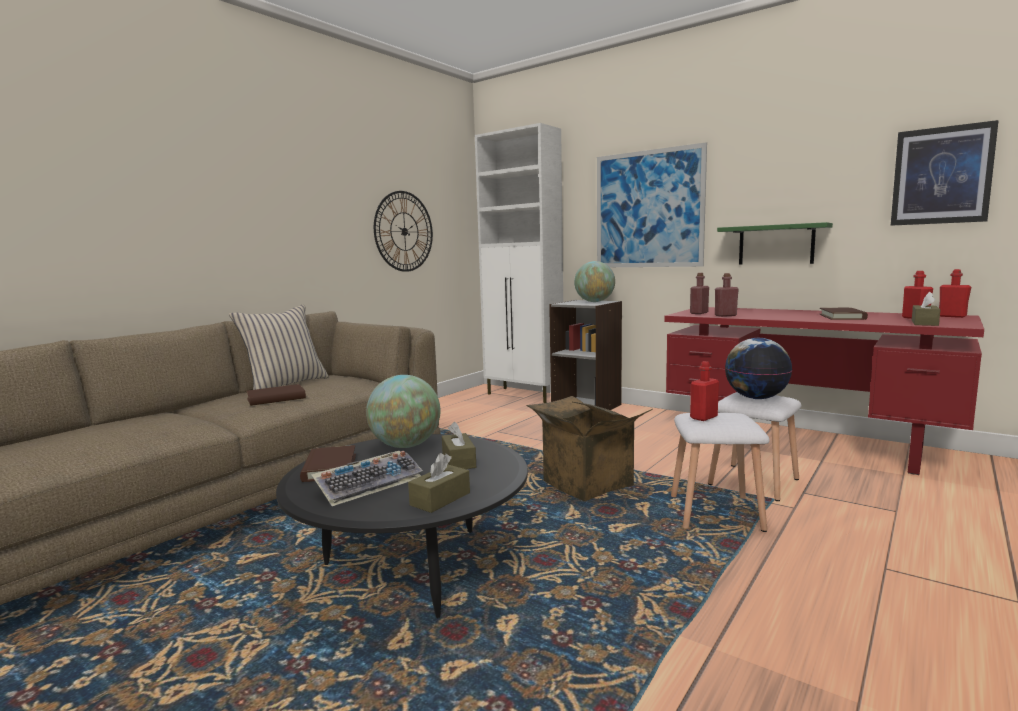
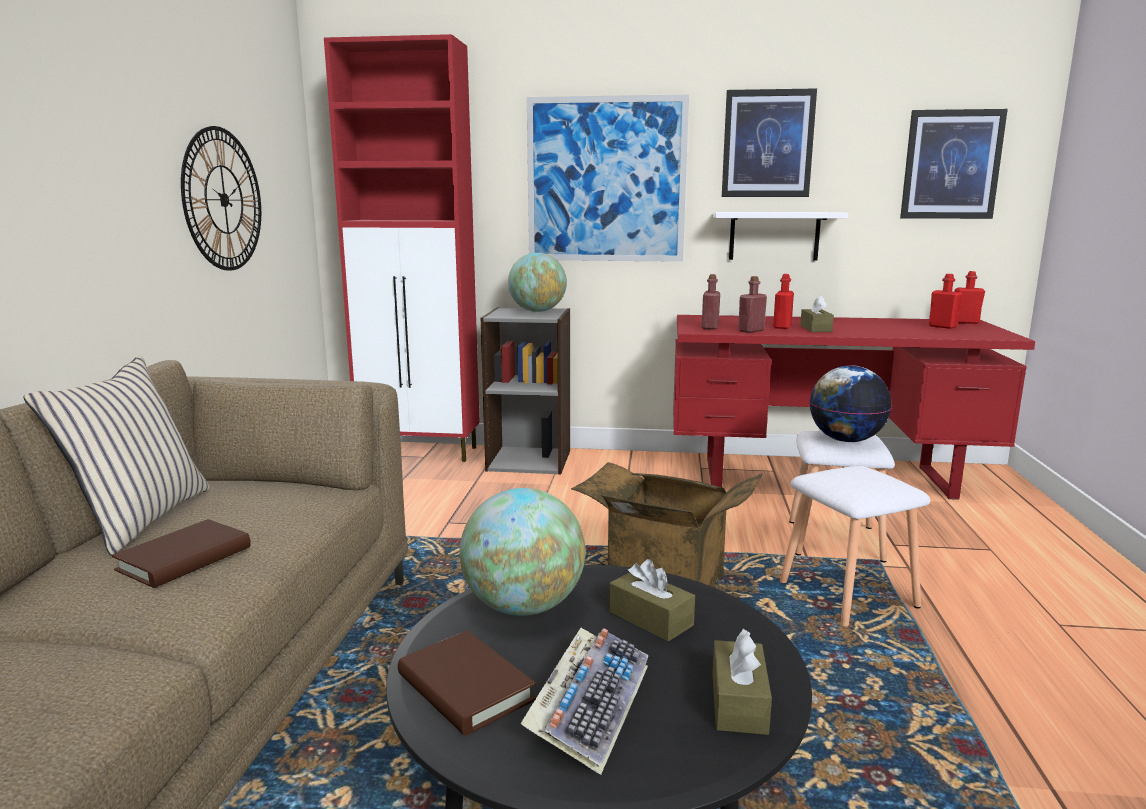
camera: 30 degrees left, 5 degrees up
white cabinet [475,123,563,403] -> red cabinet [324,34,480,462]
red bottle [690,361,719,421] -> red bottle moved to [773,274,794,329]
green shelf [717,222,833,265] -> white shelf [713,212,848,261]
brown book [819,308,868,320] -> none
brown tissue box [912,291,941,326] -> brown tissue box moved to [800,295,834,332]
none -> picture [722,88,817,197]

